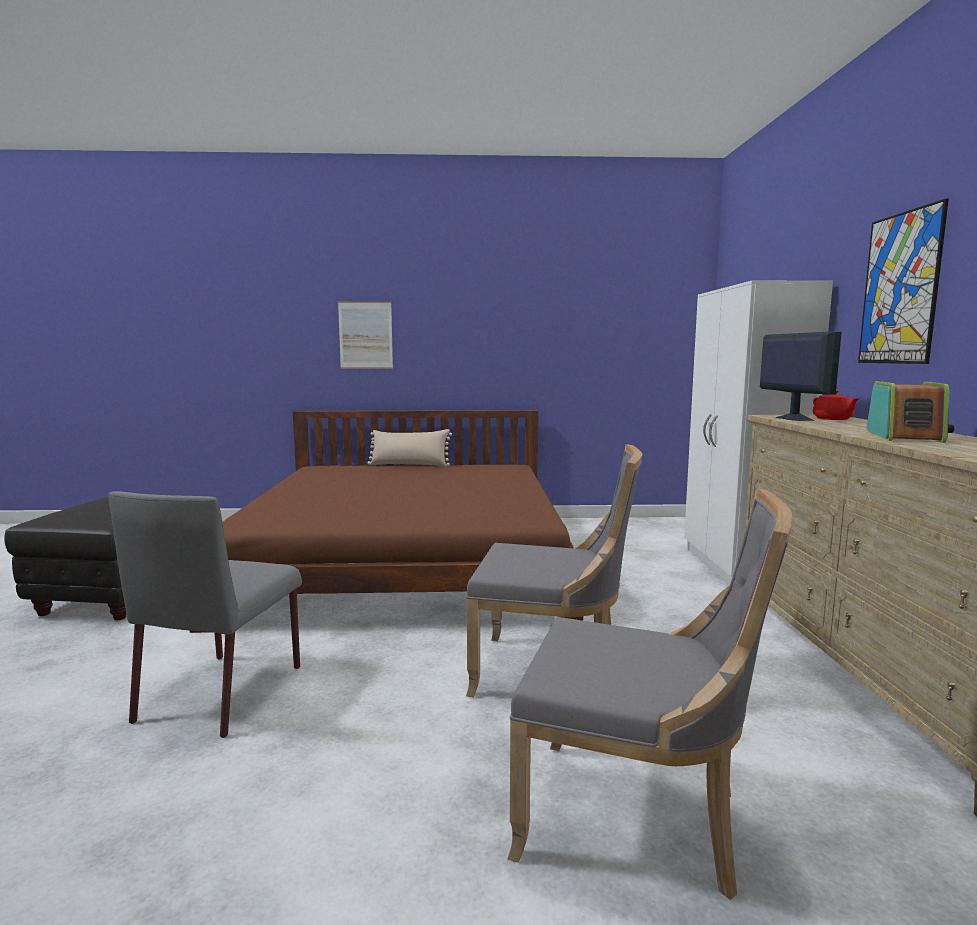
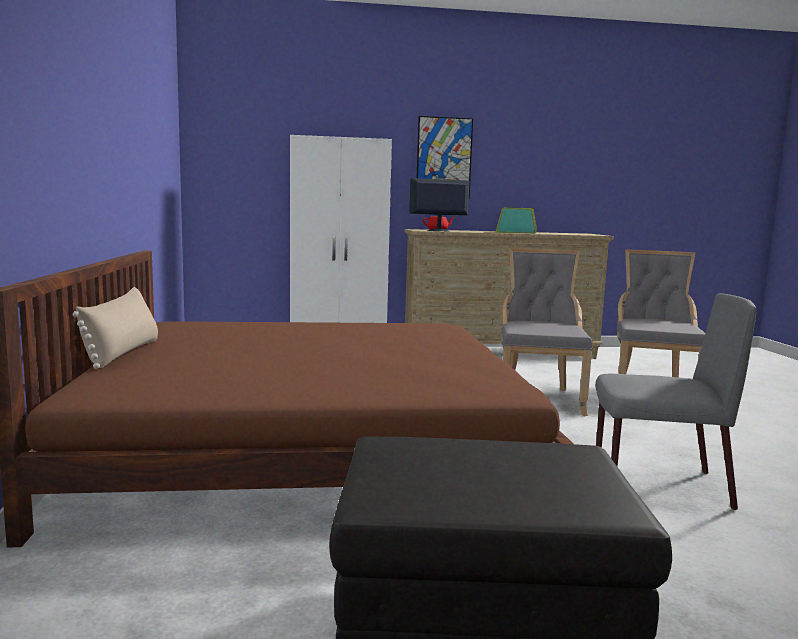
camera: 95 degrees left, 0 degrees up
picture [338,302,393,369] -> none

